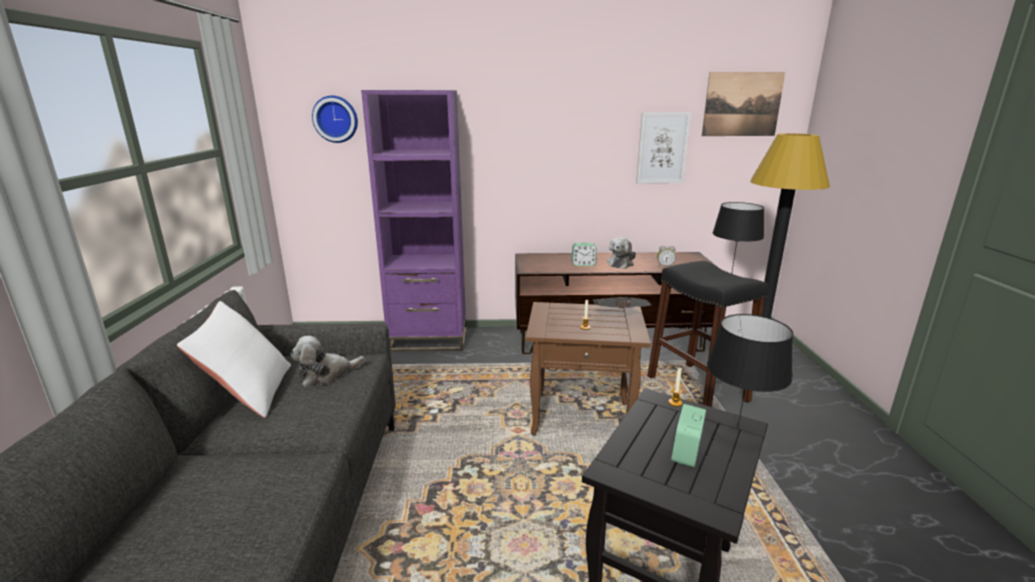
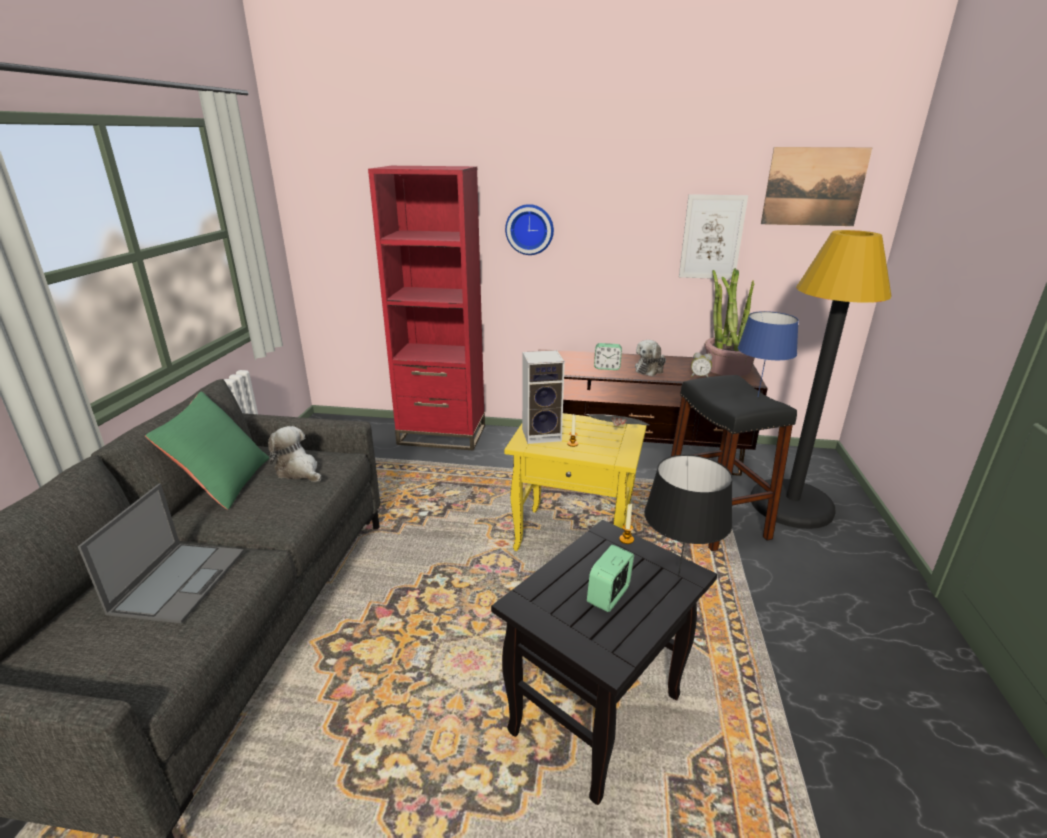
camera: 10 degrees right, 5 degrees up
white pillow [177,301,291,418] -> green pillow [145,391,269,510]
plush toy [290,336,365,387] -> plush toy turned 60 degrees clockwise [268,426,321,482]
wall clock [312,95,358,143] -> wall clock moved to [505,204,554,255]
purple bookcase [361,90,467,352] -> red bookcase [368,166,485,451]
brown side table [525,302,651,436] -> yellow side table [504,413,647,551]
black table lamp [713,202,764,276] -> blue table lamp [738,311,799,396]
none -> laptop [78,484,244,623]
none -> speaker [522,350,565,444]
none -> potted plant [704,268,755,376]

